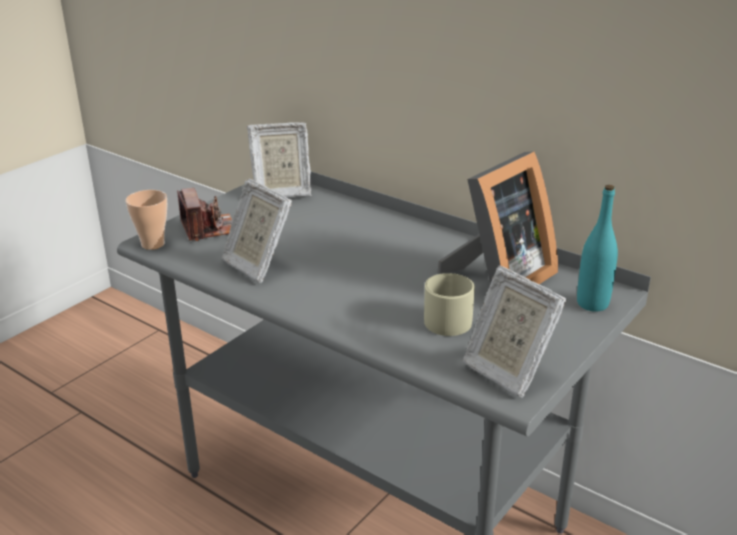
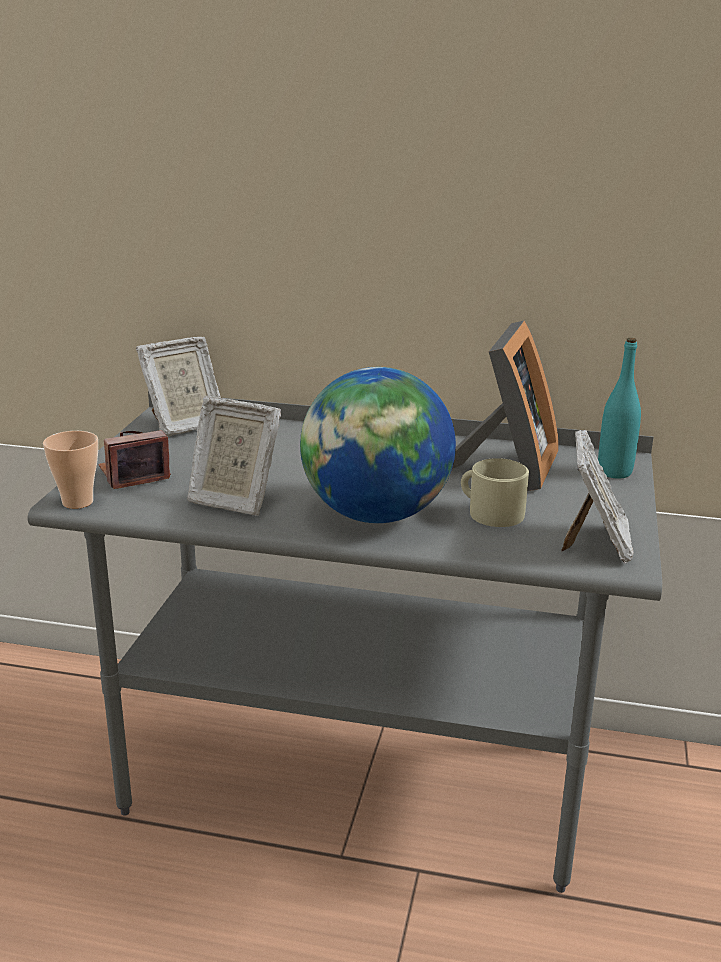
camera: 25 degrees left, 5 degrees down
camera [177,188,233,241] -> camera turned 75 degrees counterclockwise [98,430,171,489]
picture frame [463,266,567,398] -> picture frame turned 105 degrees counterclockwise [561,430,634,564]
none -> globe [300,367,456,523]

